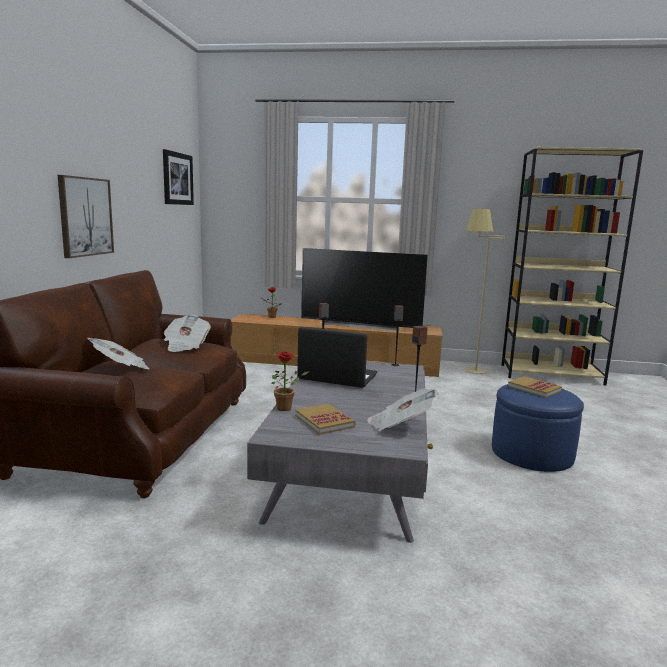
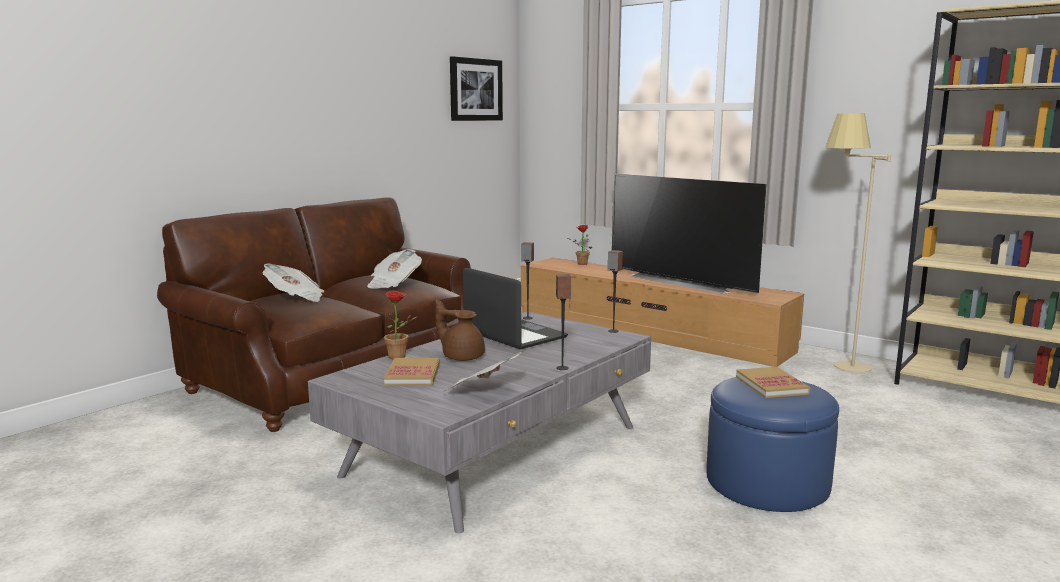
camera: 30 degrees right, 0 degrees up
picture [58,175,114,258] -> none
none -> brown teapot [435,299,485,361]

